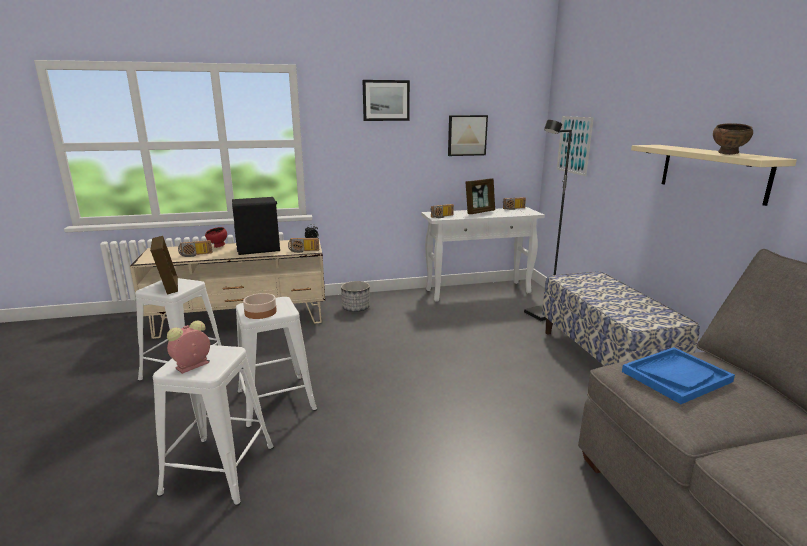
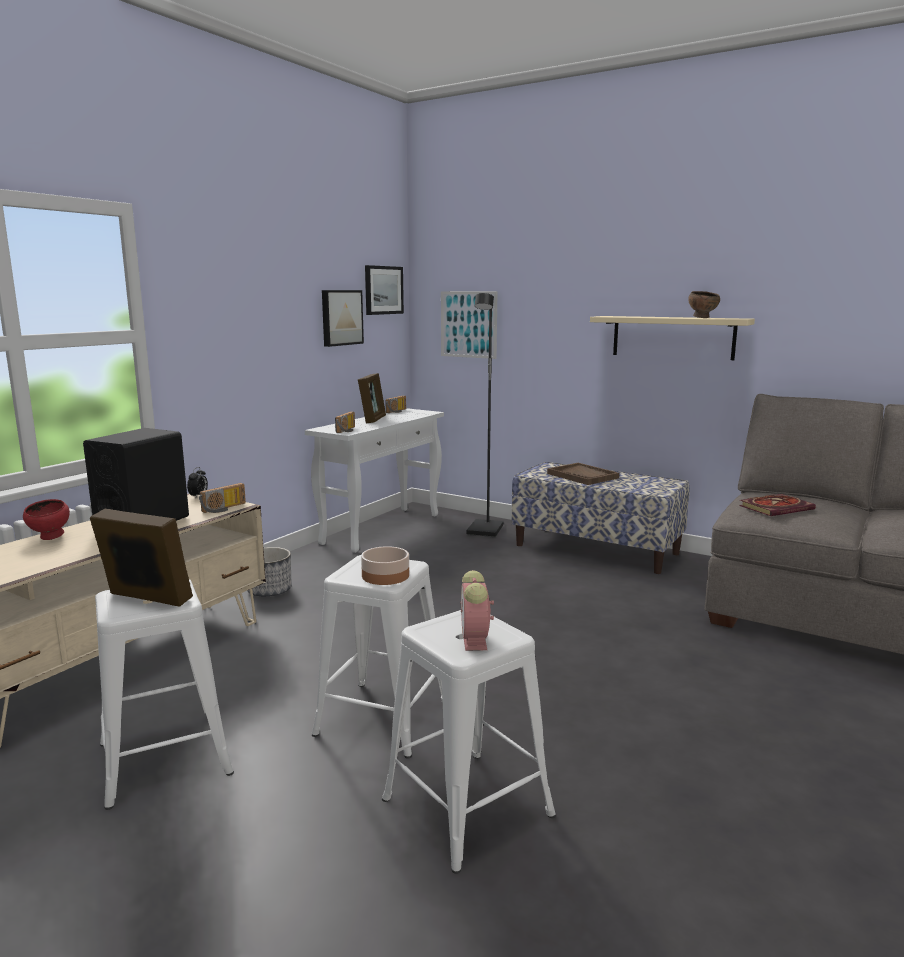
camera: 45 degrees left, 5 degrees down
radio [178,240,213,257] -> none
picture [363,80,410,121] -> picture moved to [365,265,404,315]
blue tray [622,347,735,404] -> book [739,494,816,516]
none -> brown tray [547,463,619,485]

